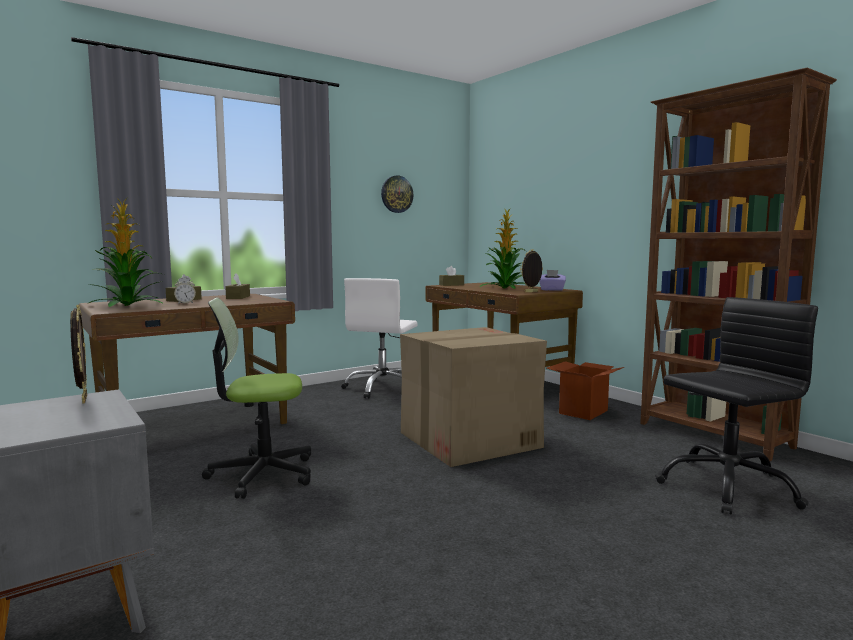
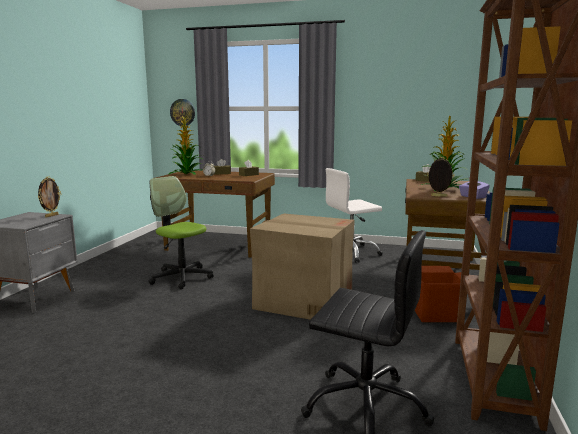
camera: 50 degrees right, 5 degrees up
wall clock [381,175,413,213] -> wall clock moved to [170,99,195,126]

